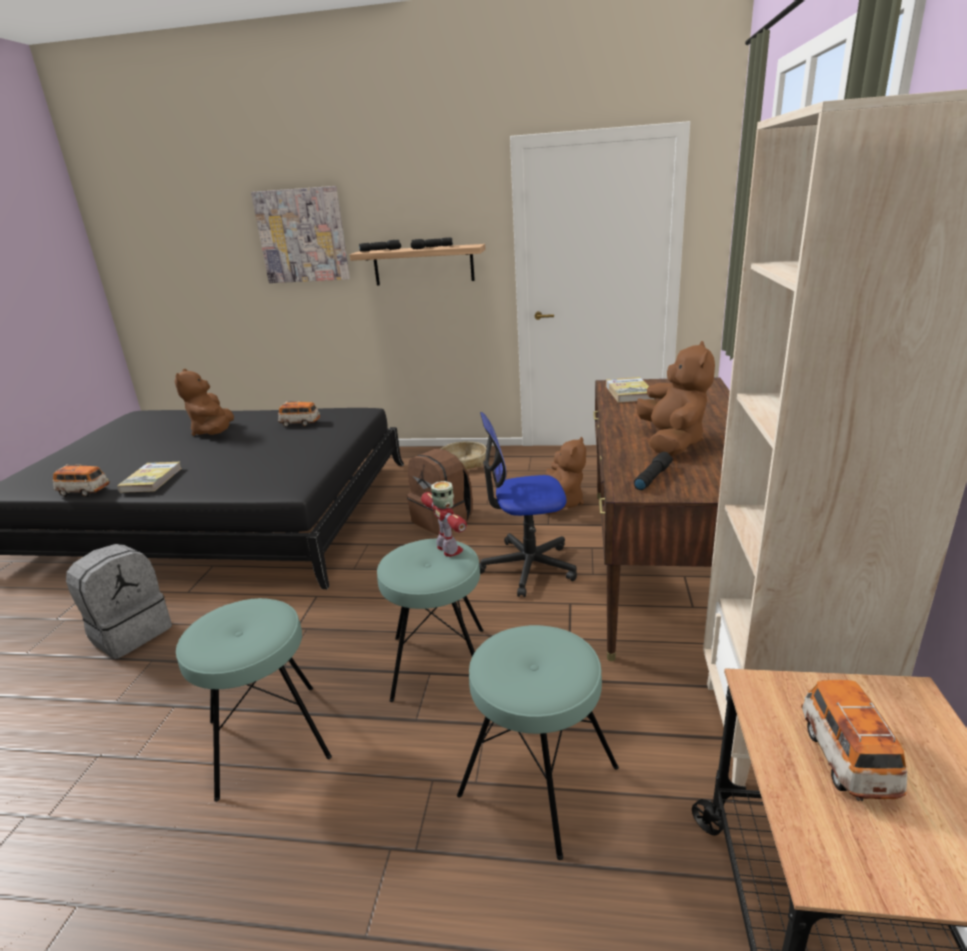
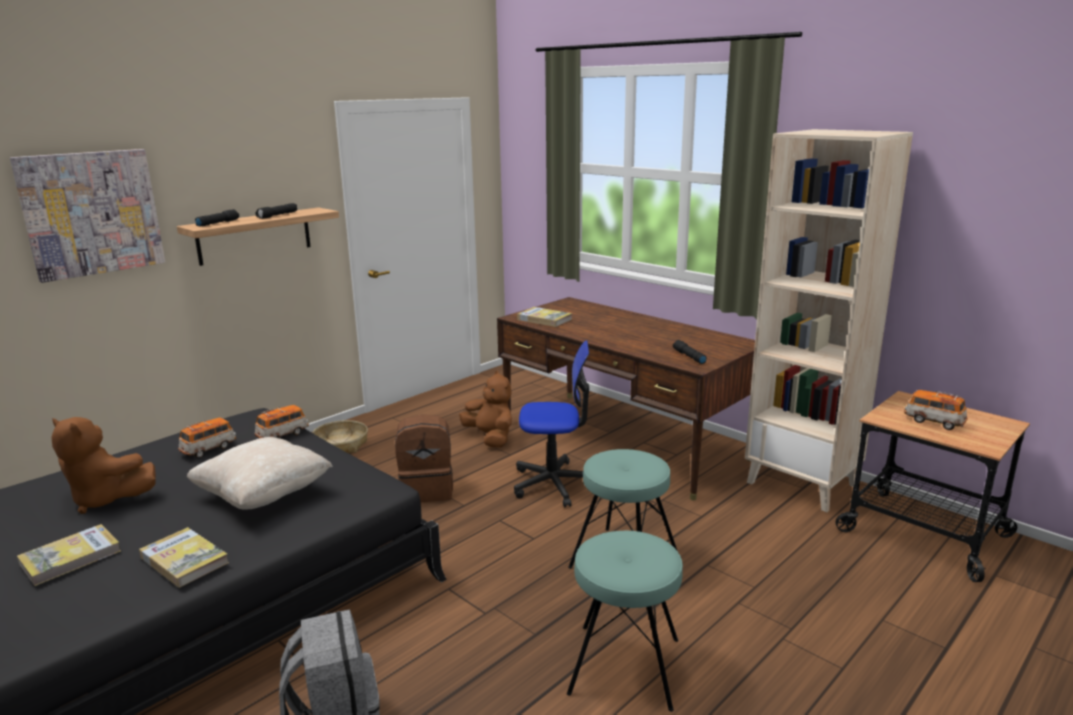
camera: 55 degrees left, 5 degrees down
toy car [53,464,110,497] -> toy car moved to [255,405,309,438]
toy robot [421,481,467,557] -> none
turquoise stool [457,625,619,860] -> none
office chair [479,412,577,597] -> office chair turned 120 degrees counterclockwise [514,340,589,508]
brown plush toy [636,341,715,456] -> none
none -> book [17,524,121,586]
none -> beige pillow [187,437,333,510]

